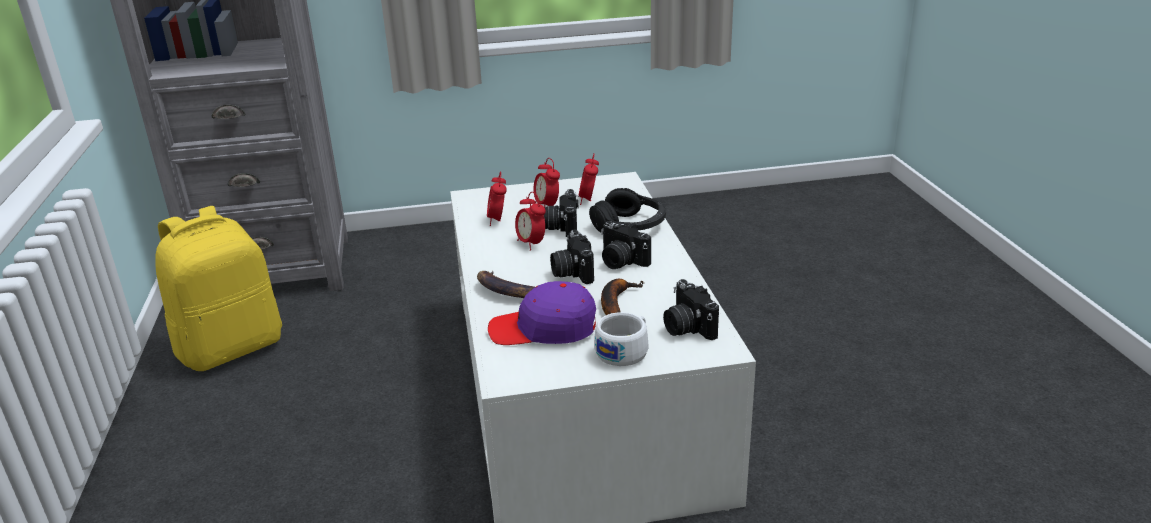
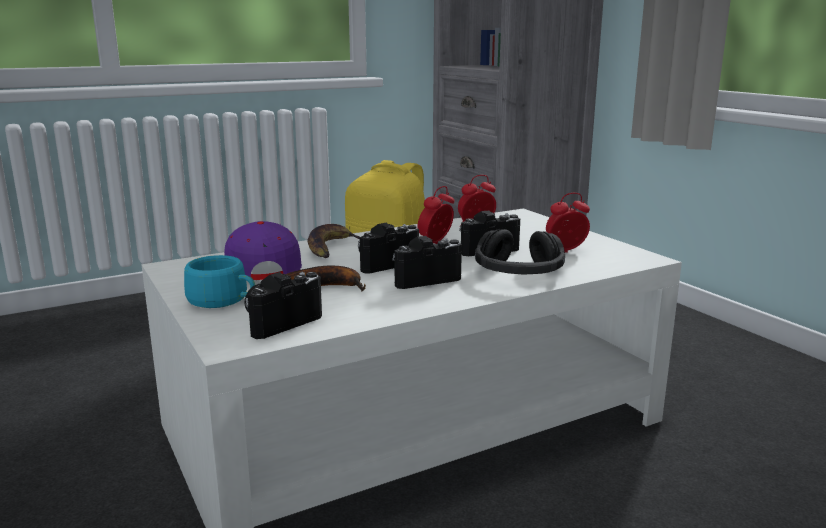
camera: 70 degrees right, 10 degrees down
alarm clock [533,158,560,207] -> none
white cup [594,312,648,366] -> turquoise cup [184,255,255,308]
camera [601,221,651,269] -> camera turned 45 degrees clockwise [393,236,462,289]

